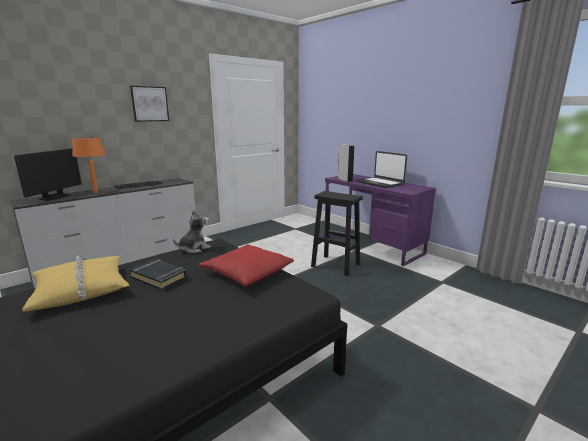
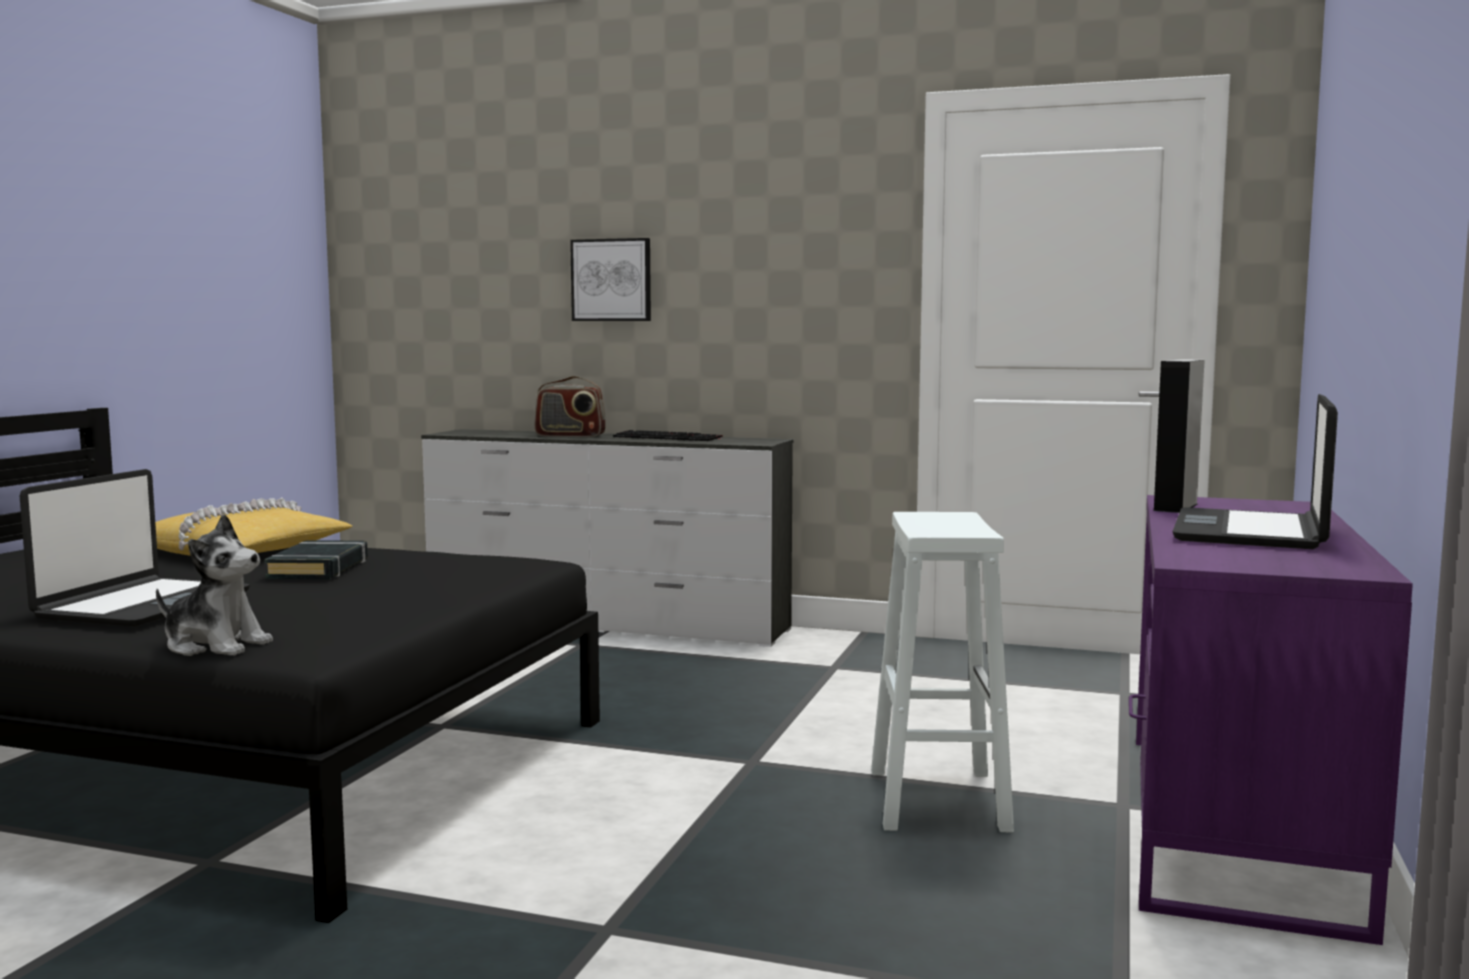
camera: 60 degrees right, 10 degrees down
monitor [14,148,82,200] -> none
orange table lamp [72,137,106,193] -> radio [534,376,606,437]
picture [130,86,169,122] -> picture moved to [570,238,651,321]
plush toy [173,210,211,253] -> plush toy moved to [156,514,273,656]
red pillow [199,244,294,286] -> none
black stool [311,191,363,276] -> white stool [871,512,1014,832]
none -> laptop [20,469,250,627]

